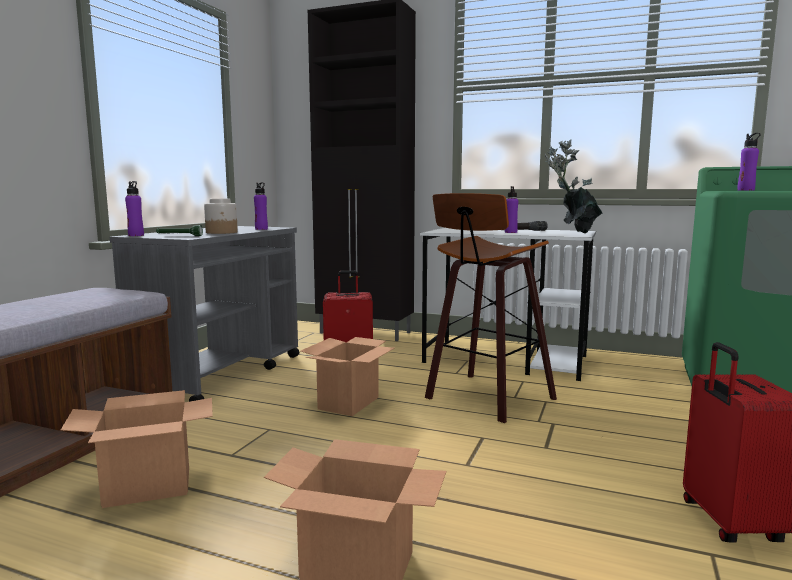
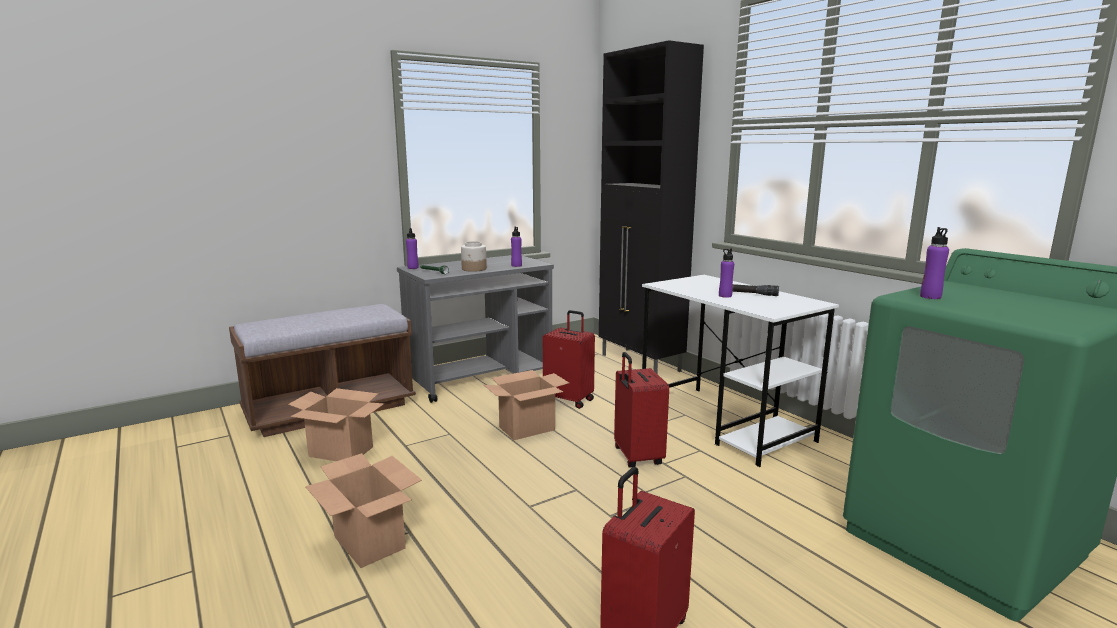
camera: 35 degrees right, 5 degrees up
stool [425,193,557,423] -> red suitcase [614,352,669,468]
potted plant [545,139,602,233] -> none

